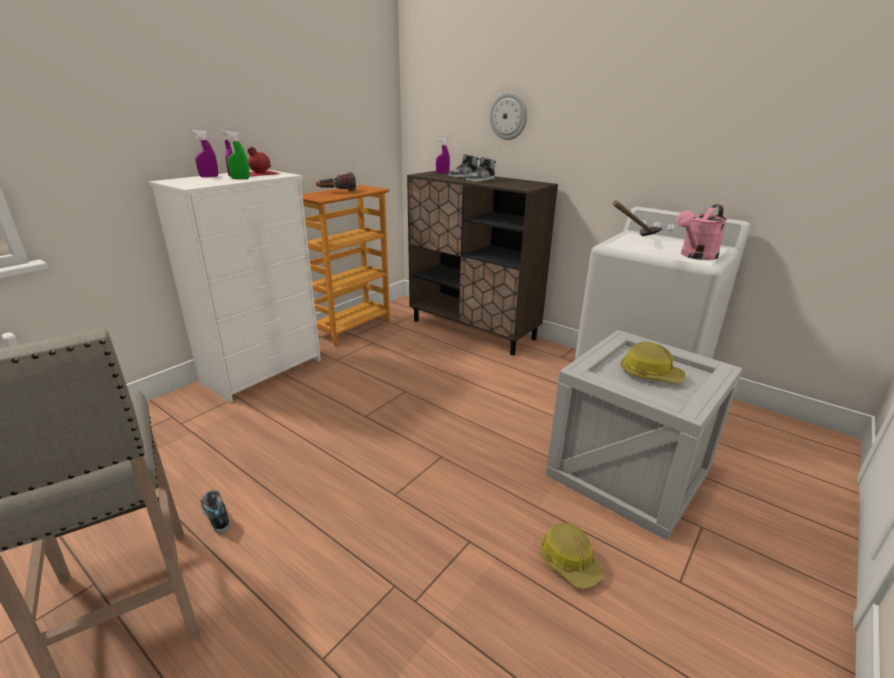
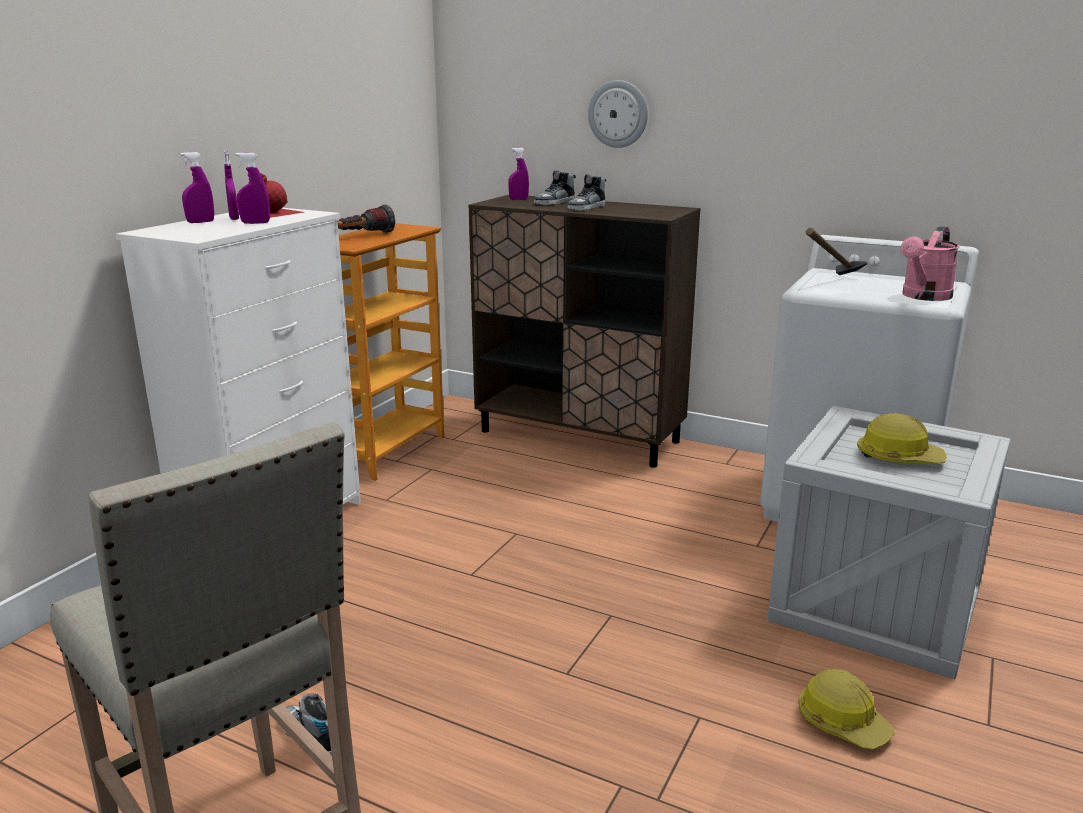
camera: 10 degrees left, 5 degrees down
green spray bottle [225,131,249,179] -> purple spray bottle [236,153,270,224]

